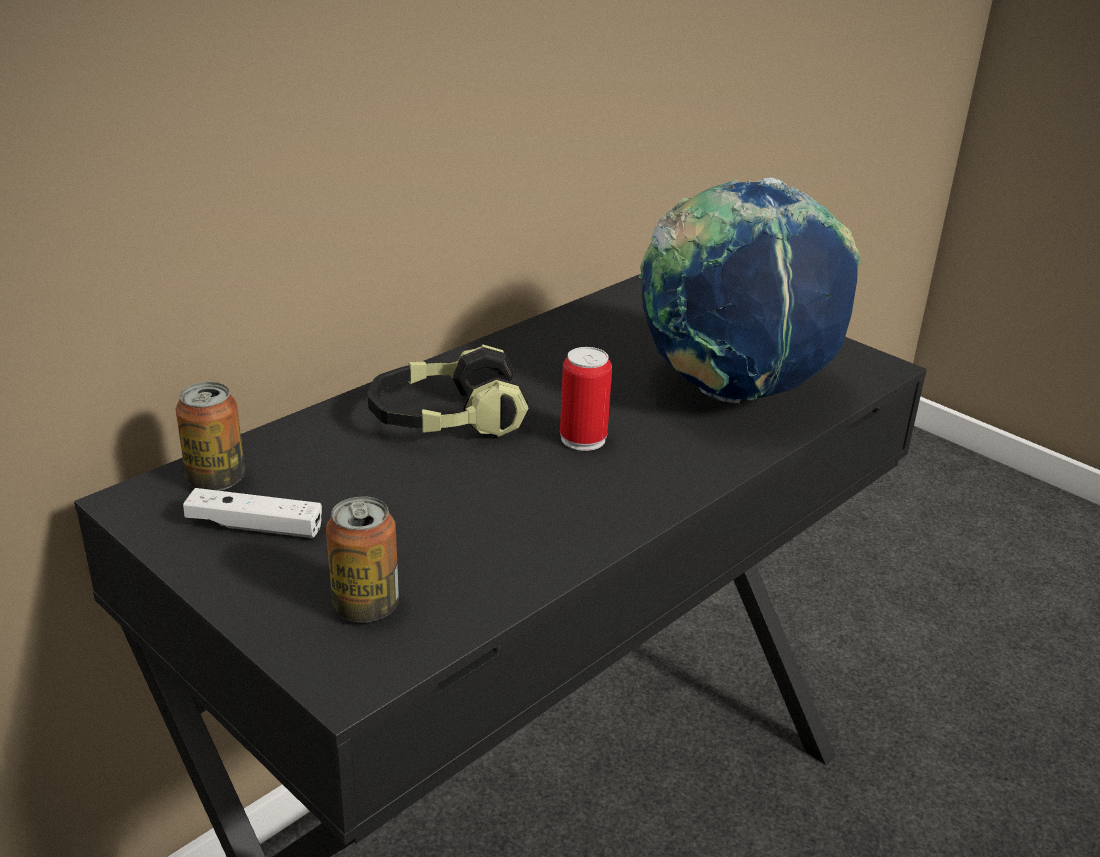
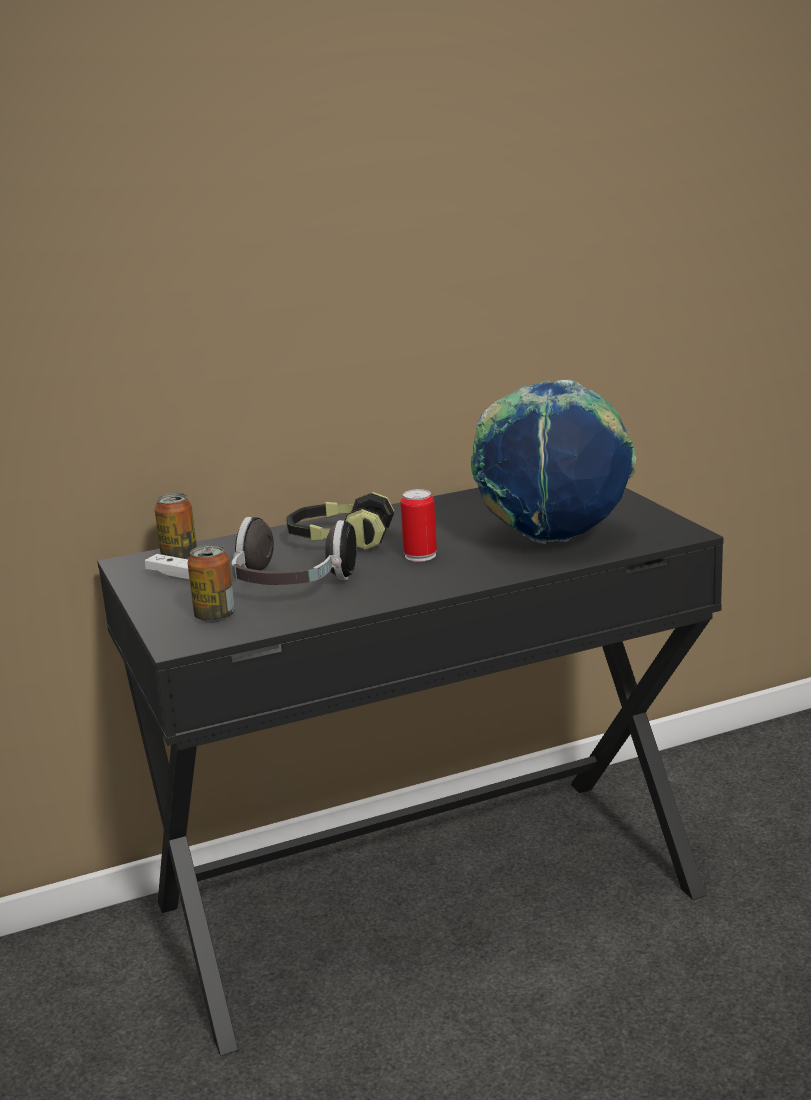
camera: 25 degrees right, 10 degrees down
none -> headphones [231,517,357,585]

